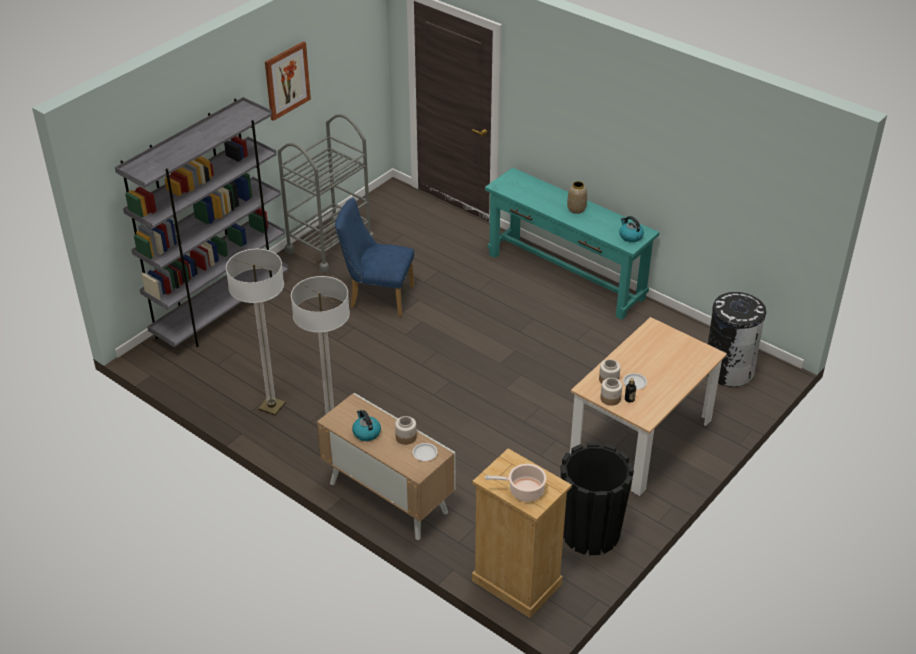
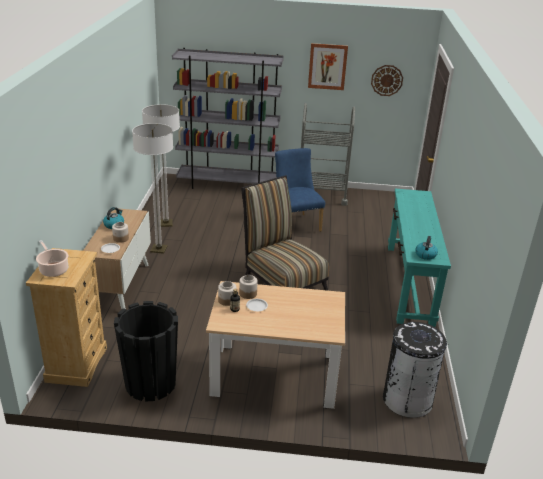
camera: 55 degrees right, 10 degrees down
vase [567,181,587,214] -> none
none -> chair [241,175,329,291]
none -> wall clock [371,65,403,96]

